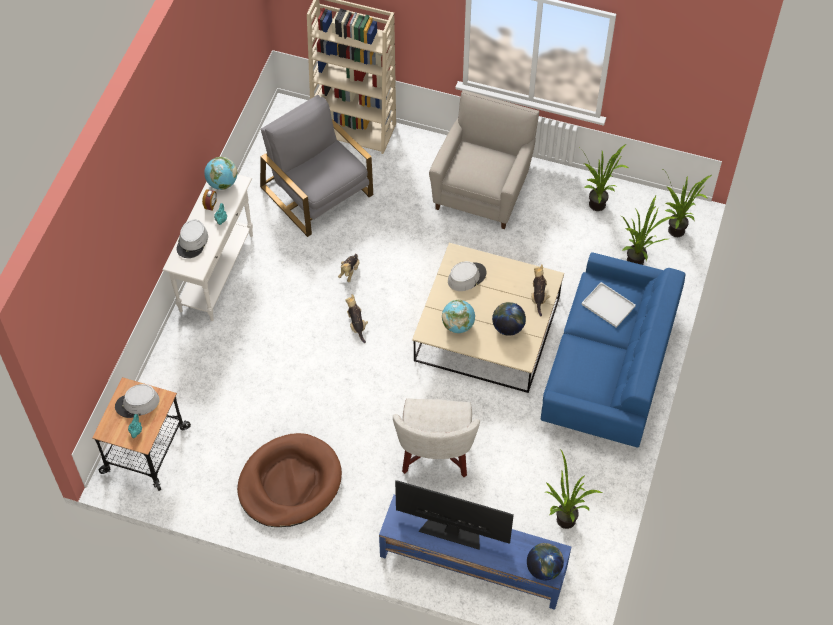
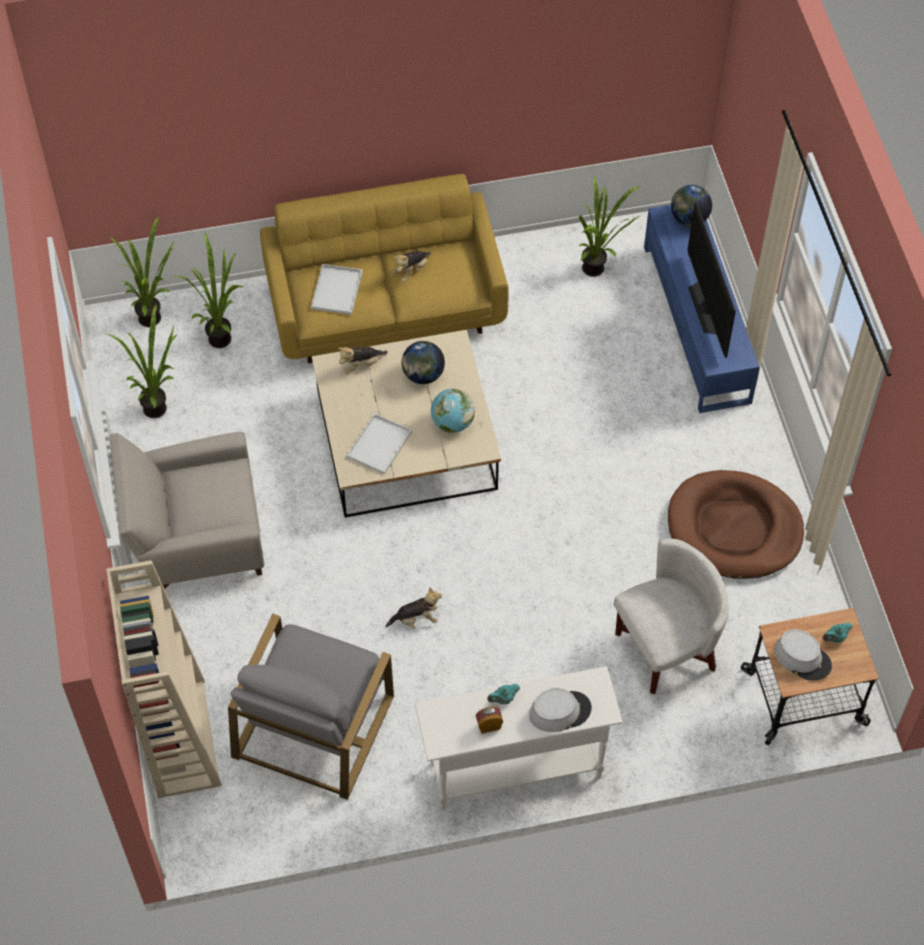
camera: 120 degrees left, 0 degrees up
globe [204,157,237,190] -> none
plush toy [345,294,368,343] -> plush toy moved to [392,251,431,282]
white armchair [393,398,480,477] -> white armchair moved to [614,539,729,694]
grey hat [448,261,486,291] -> white tray [346,413,412,475]
blue sofa [541,252,685,448] -> yellow sofa [260,174,509,363]

